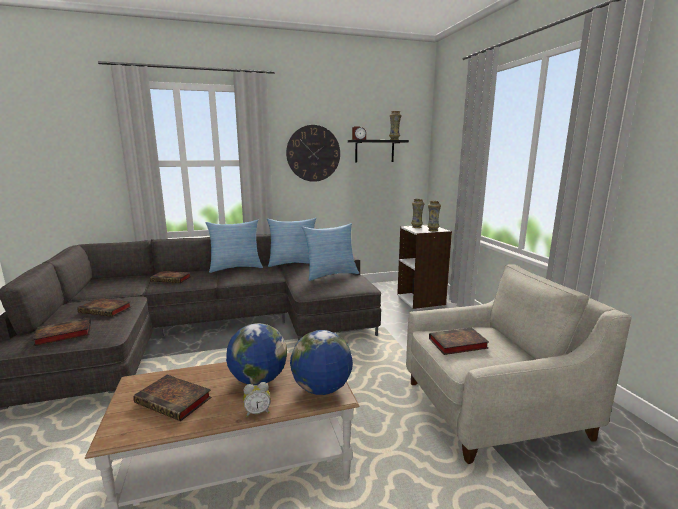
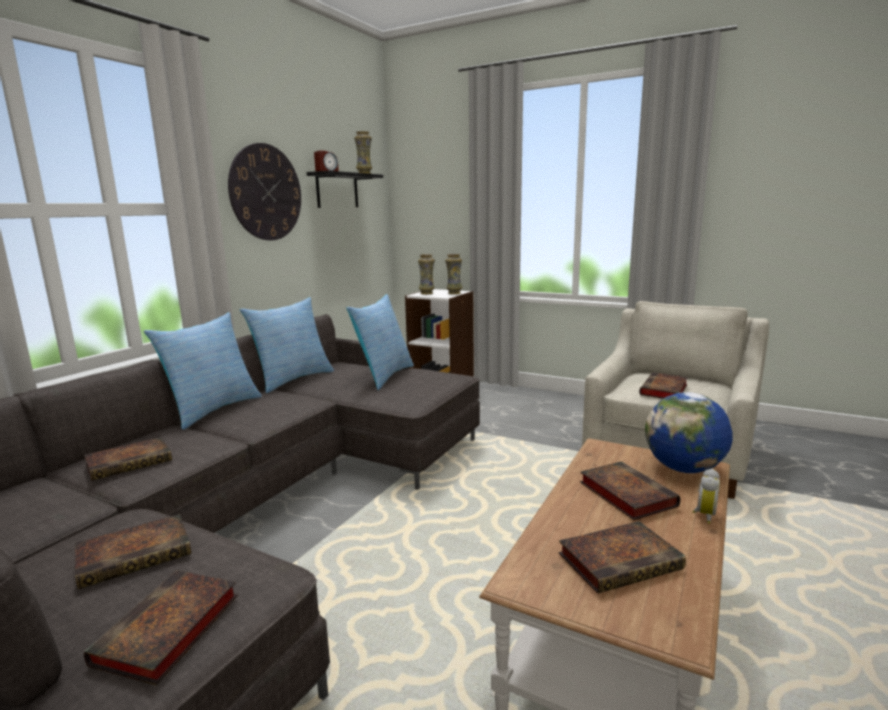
camera: 45 degrees left, 0 degrees up
globe [226,323,287,385] -> book [580,461,680,520]

